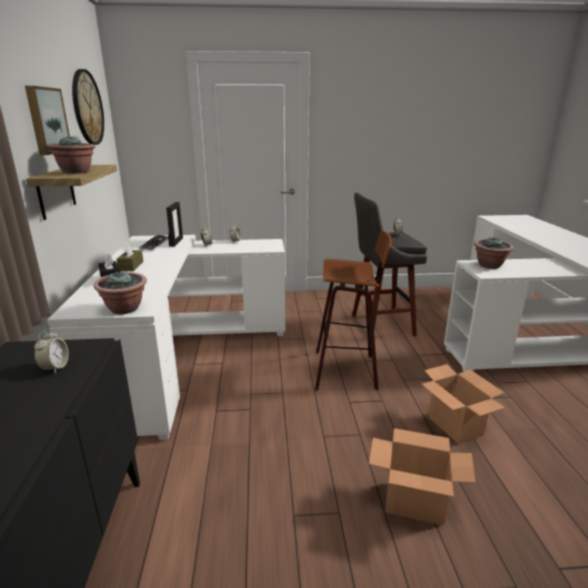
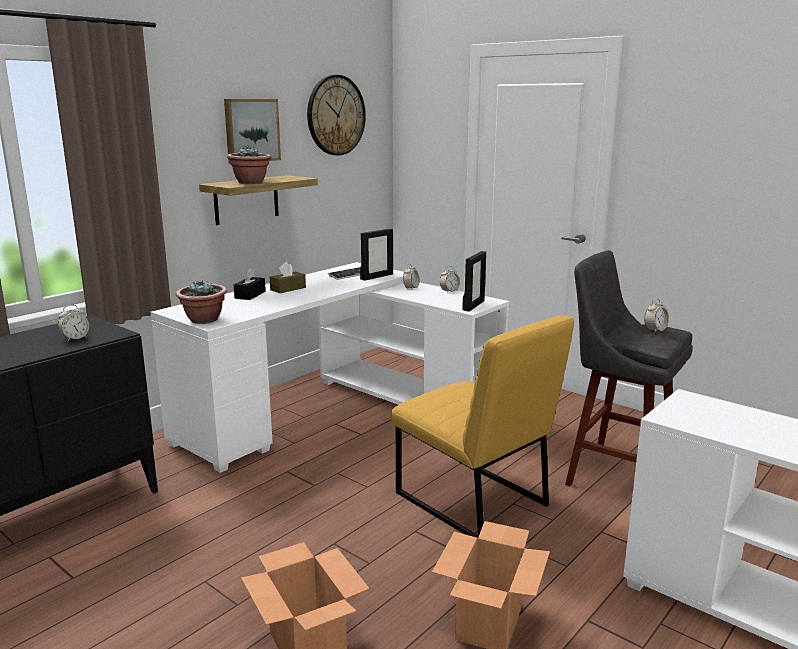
camera: 45 degrees right, 5 degrees down
stool [315,230,392,391] -> yellow chair [391,315,574,538]
potted plant [474,237,514,269] -> none
none -> picture frame [462,251,486,312]

